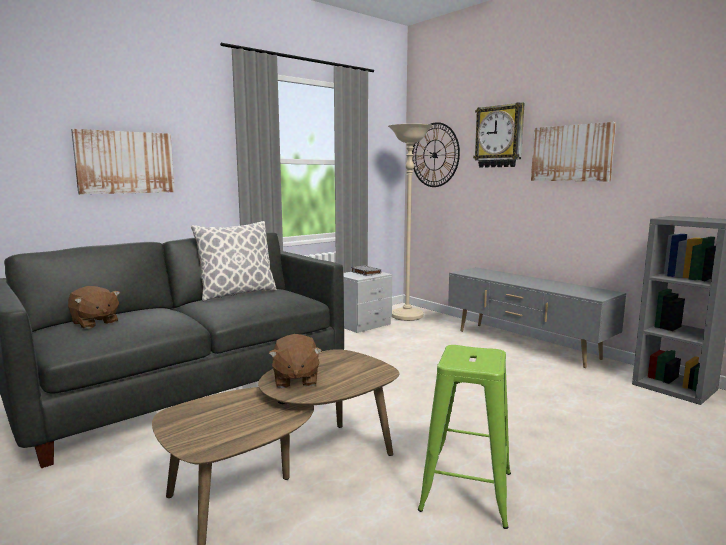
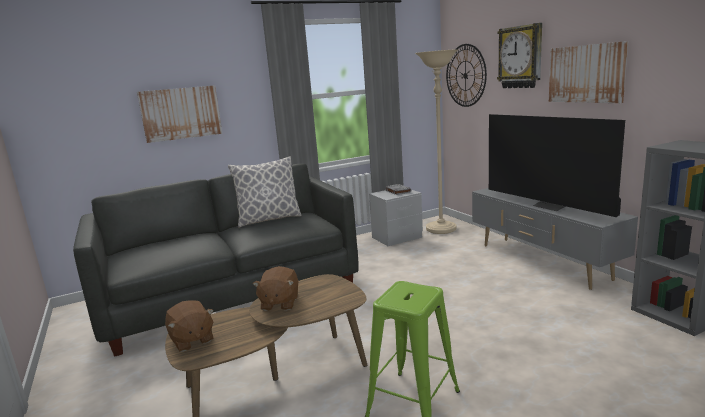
camera: 15 degrees right, 5 degrees up
brown plush toy [68,286,120,329] -> brown plush toy moved to [165,300,214,352]
none -> television [489,114,625,217]

